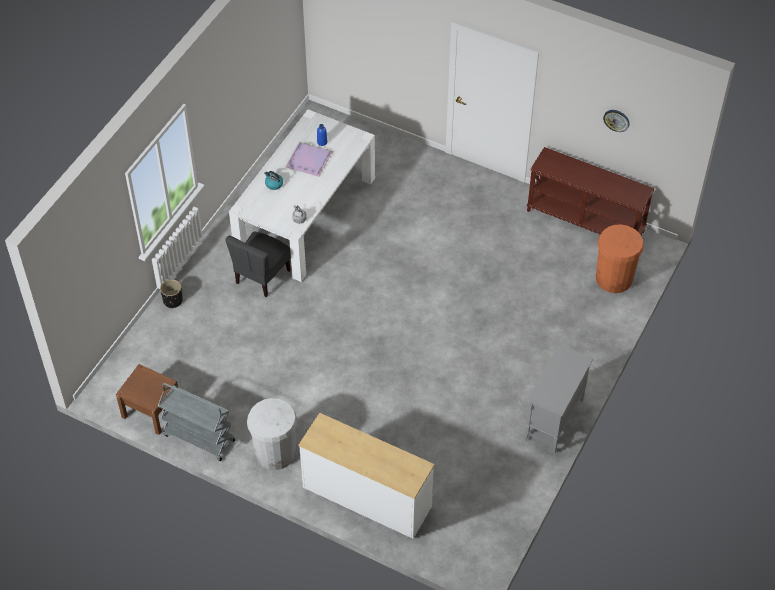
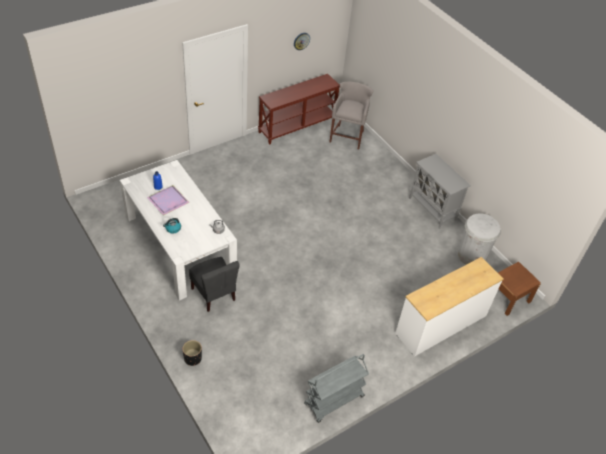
camera: 65 degrees left, 5 degrees down
brown nightstand [116,364,178,435] -> brown nightstand moved to [498,262,541,316]
white trash can [247,398,297,470] -> white trash can moved to [458,213,501,265]
orange trash can [596,224,644,293] -> grey stool [330,82,373,150]

